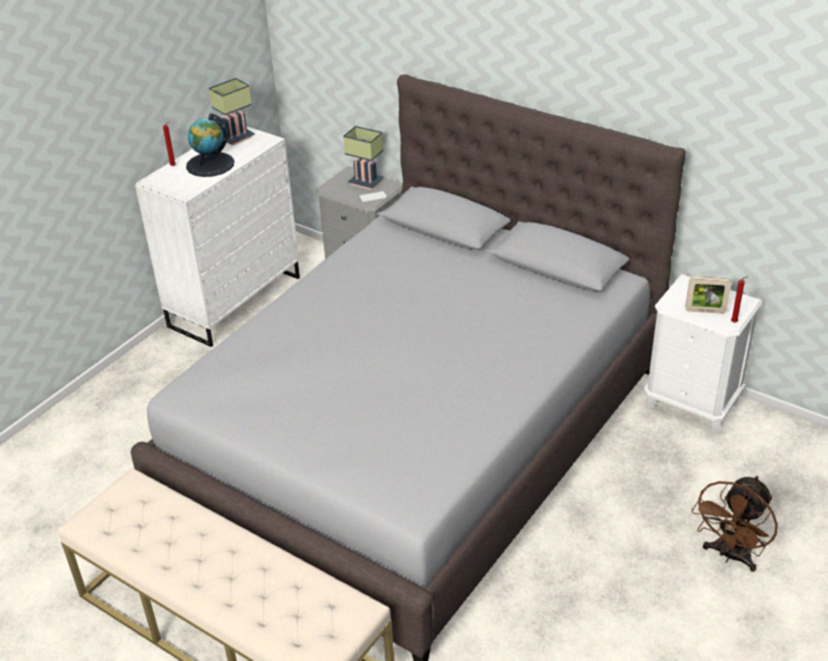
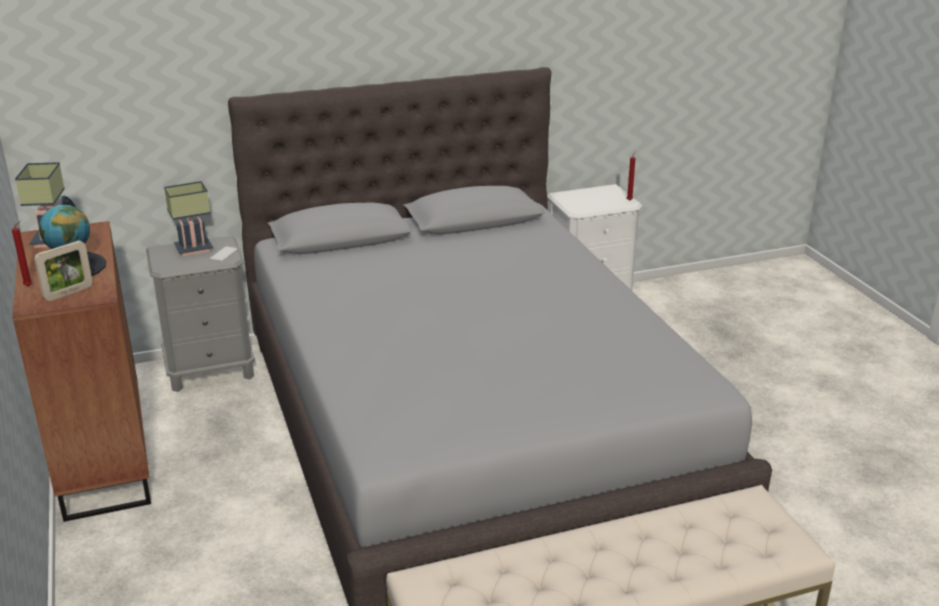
camera: 55 degrees left, 10 degrees down
white dresser [135,126,300,347] -> brown dresser [12,221,151,522]
picture frame [686,277,731,314] -> picture frame moved to [34,241,93,301]
brown fan [691,476,778,572] -> none

